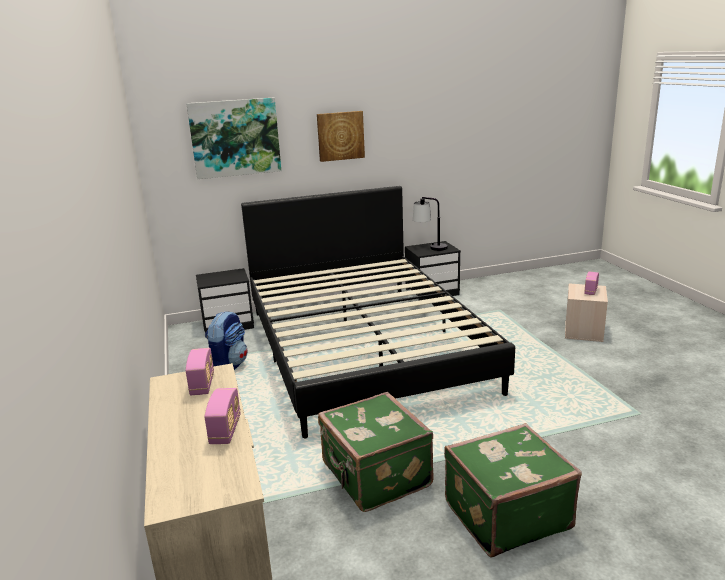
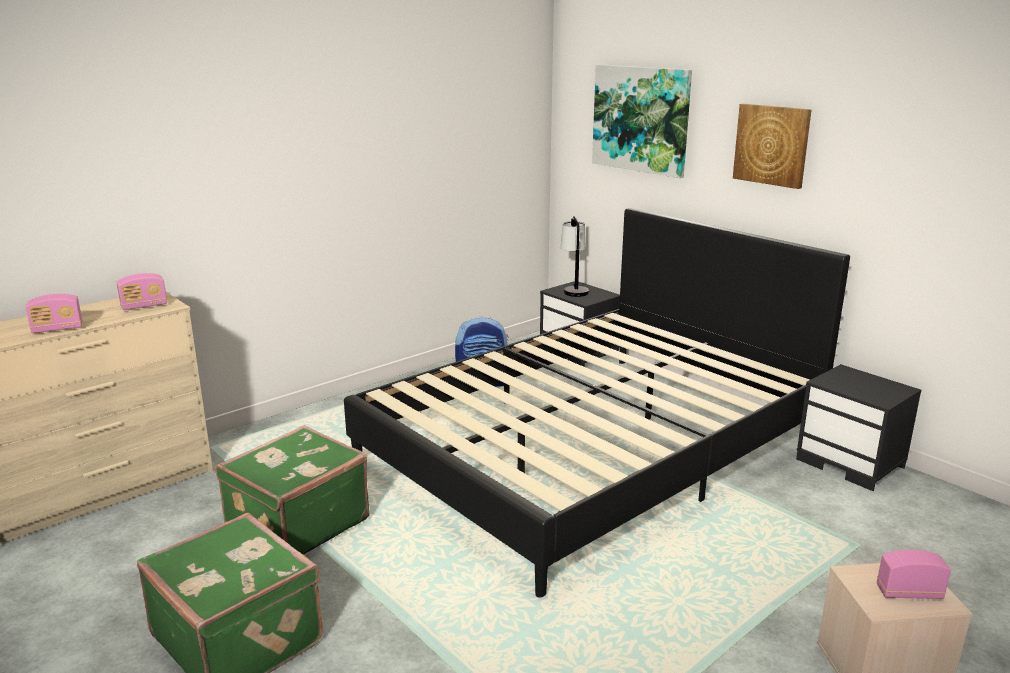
camera: 65 degrees right, 0 degrees up
table lamp [413,197,448,251] -> table lamp moved to [560,216,589,297]

